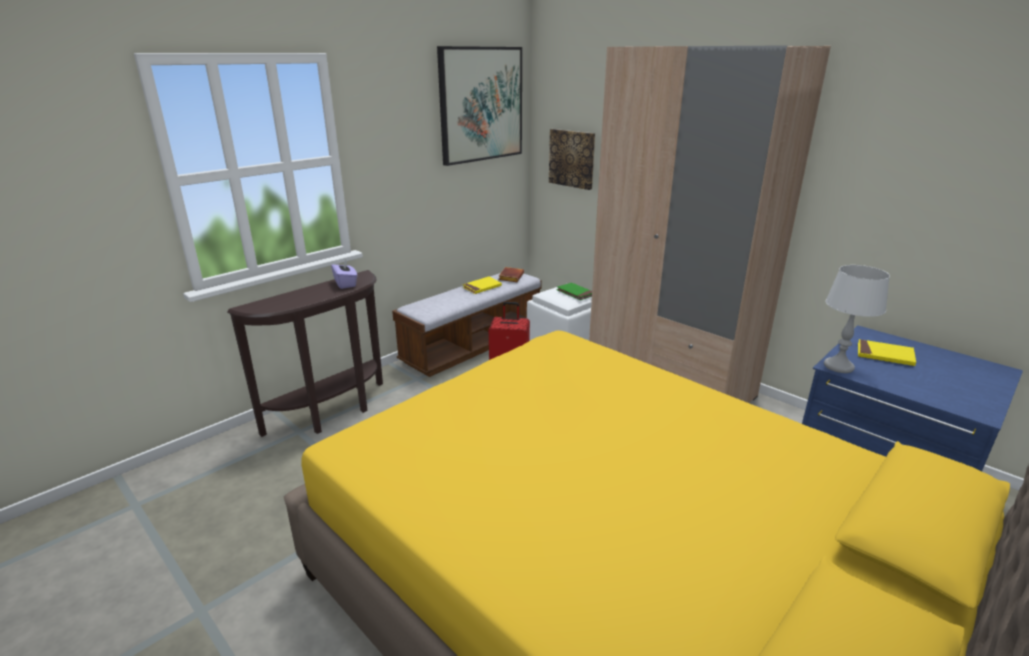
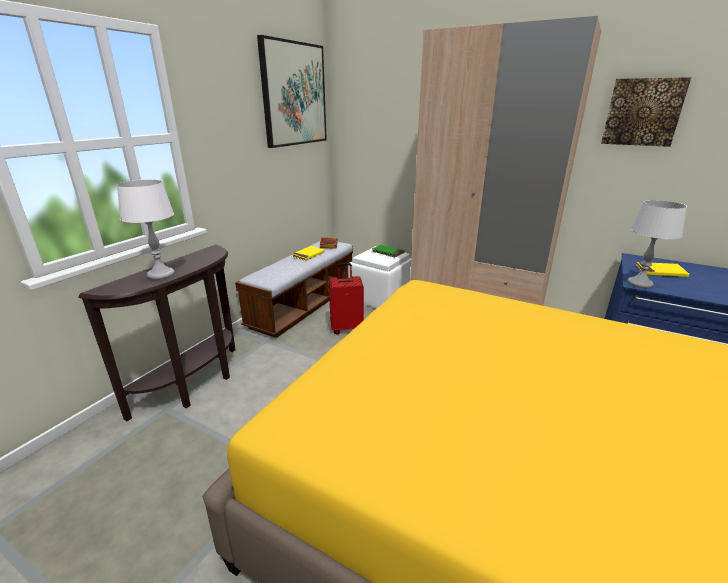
camera: 15 degrees left, 0 degrees up
purple tissue box [331,258,357,289] -> none
picture [549,129,595,190] -> picture moved to [601,77,691,147]
none -> white table lamp [117,179,174,279]

